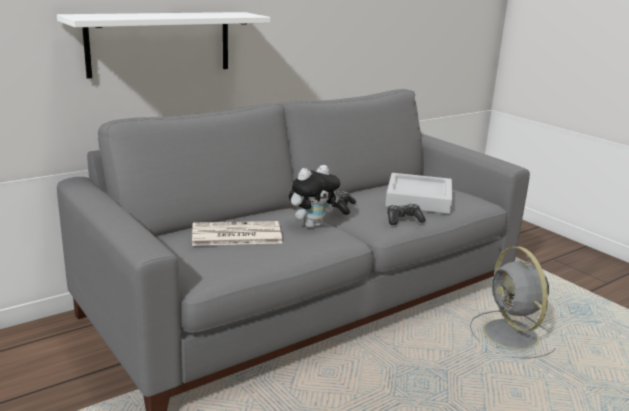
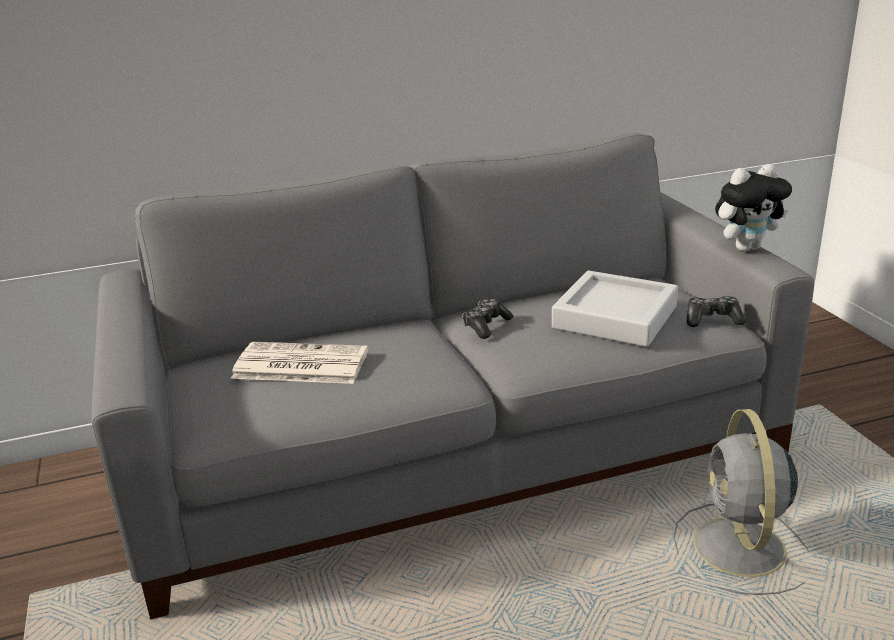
camera: 20 degrees right, 5 degrees up
white shelf [57,12,270,79] -> none
plush toy [289,165,340,228] -> plush toy moved to [715,164,792,252]
game controller [387,204,426,225] -> game controller moved to [687,296,746,327]

